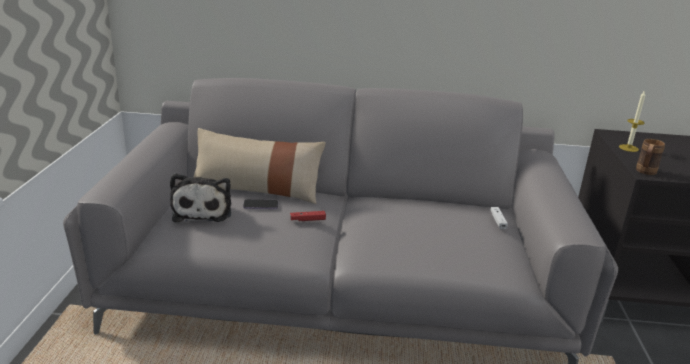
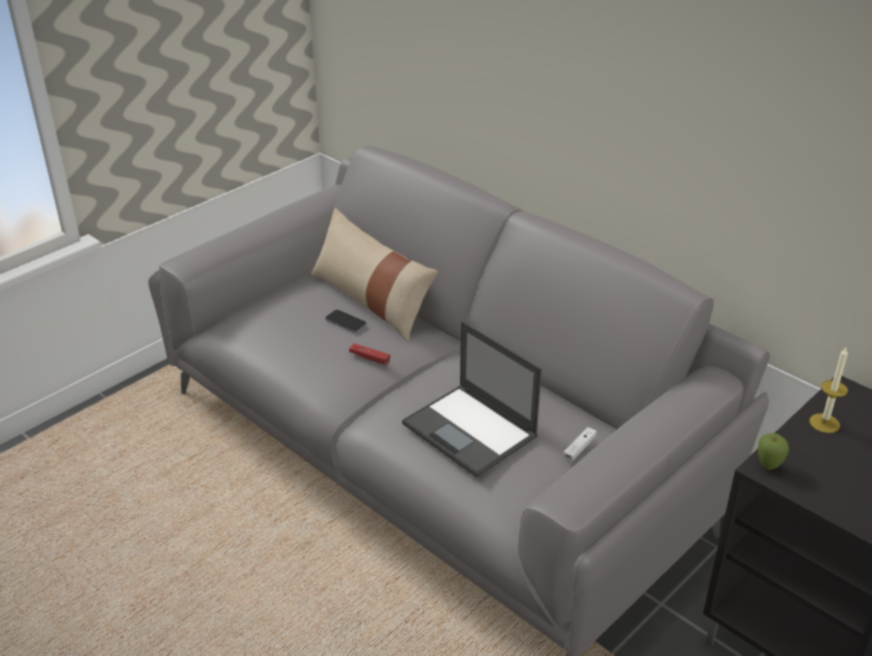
camera: 40 degrees right, 10 degrees up
plush toy [170,173,231,222] -> none
brown mug [636,139,665,175] -> apple [758,433,789,470]
none -> laptop [402,321,542,478]

